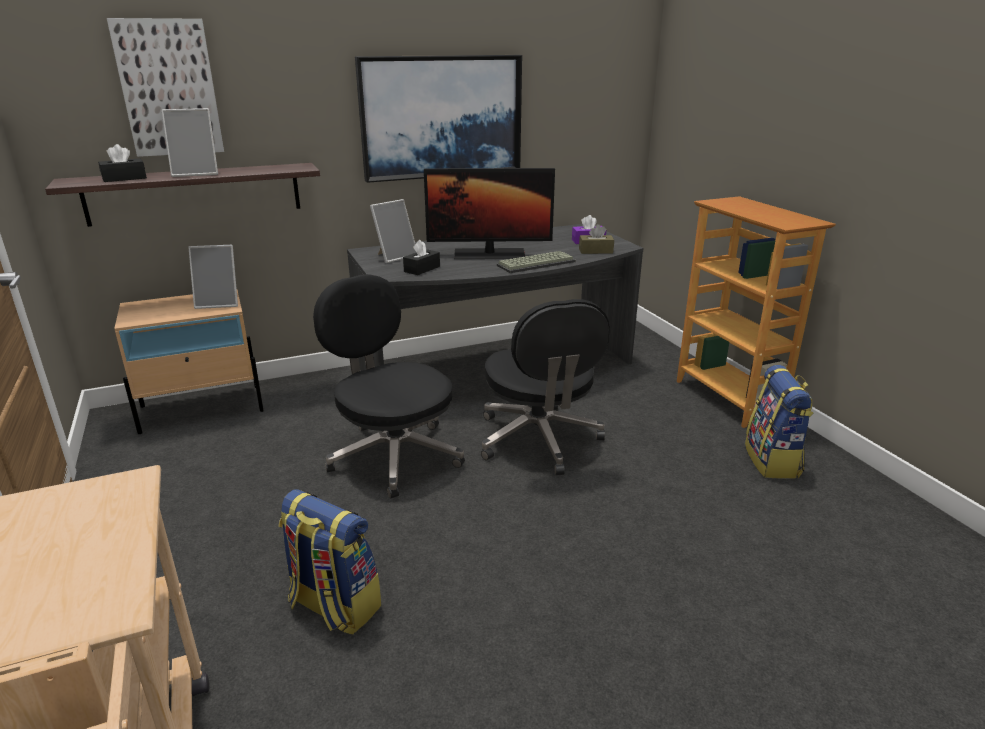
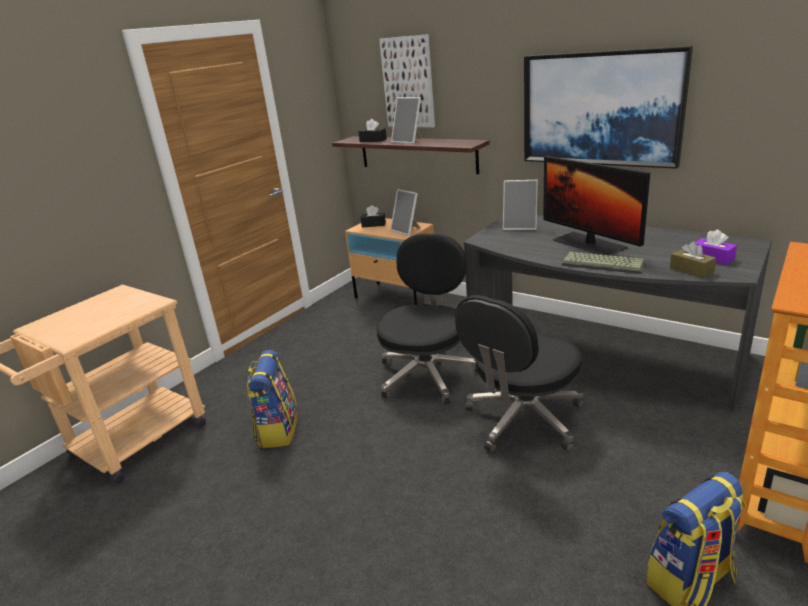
camera: 60 degrees right, 0 degrees up
black tissue box [403,240,440,275] -> black tissue box moved to [361,205,386,228]

